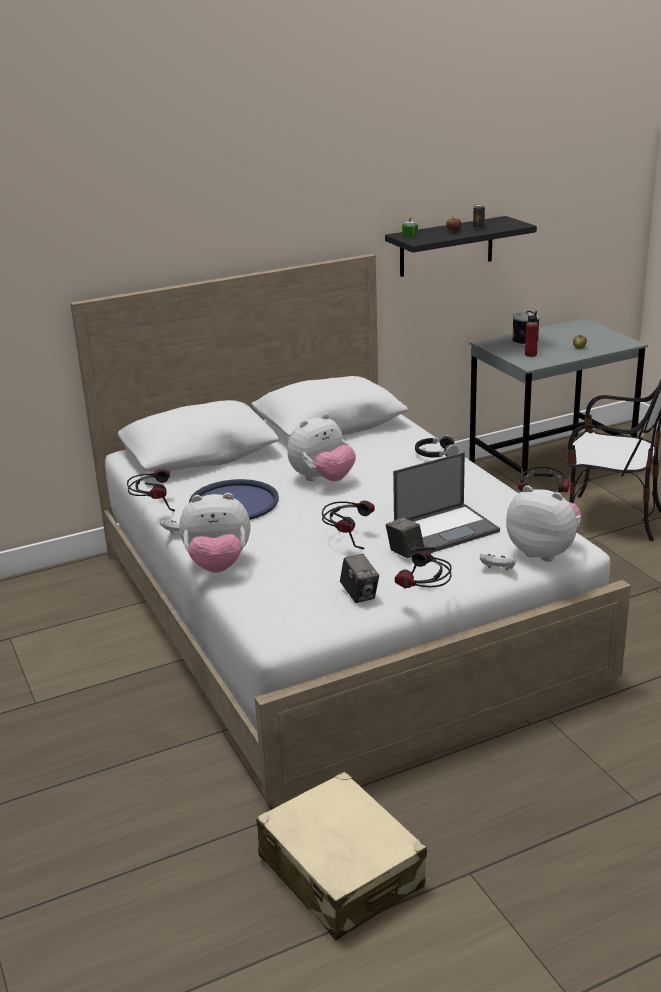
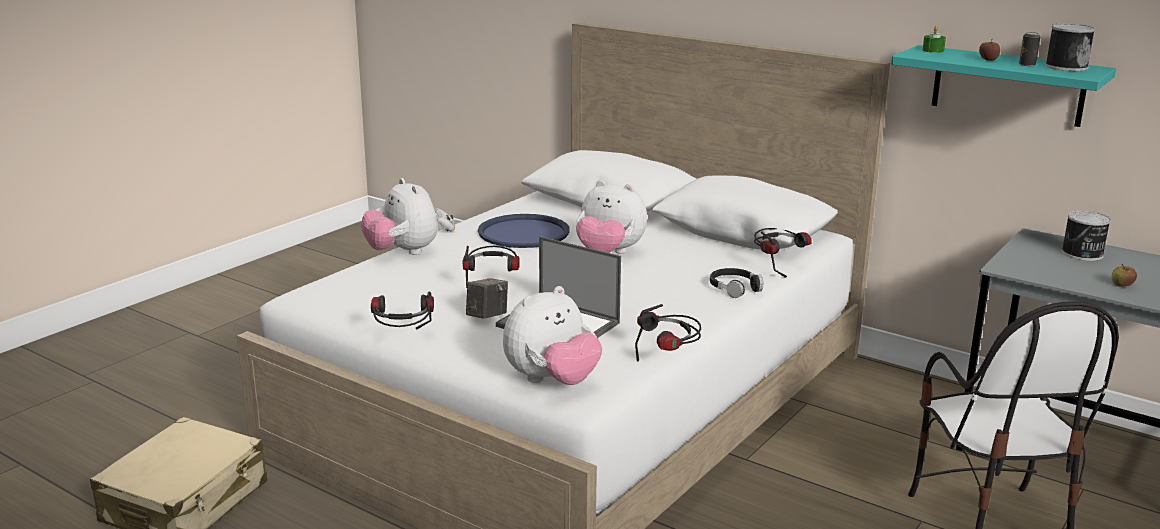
camera: 60 degrees right, 5 degrees down
headphones [127,469,175,511] -> headphones moved to [754,228,812,278]
camera [340,554,379,603] -> none
black shelf [385,216,537,277] -> turquoise shelf [891,45,1116,127]
white game controller [480,554,516,571] -> none
plush toy [506,485,581,562] -> plush toy turned 45 degrees clockwise [503,286,602,385]
red bottle [525,311,539,357] -> none
none -> can [1045,23,1095,71]

